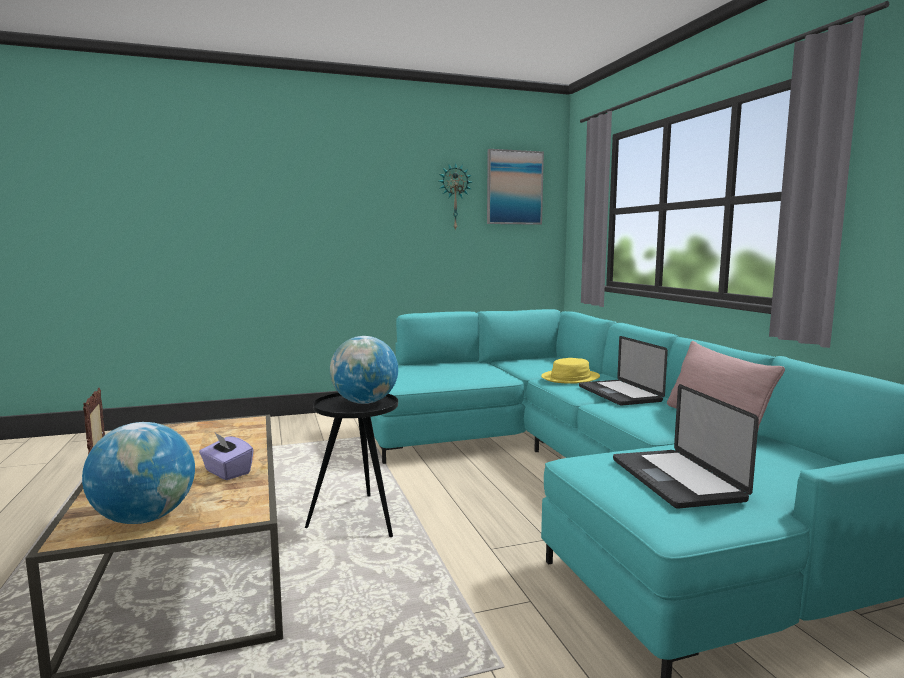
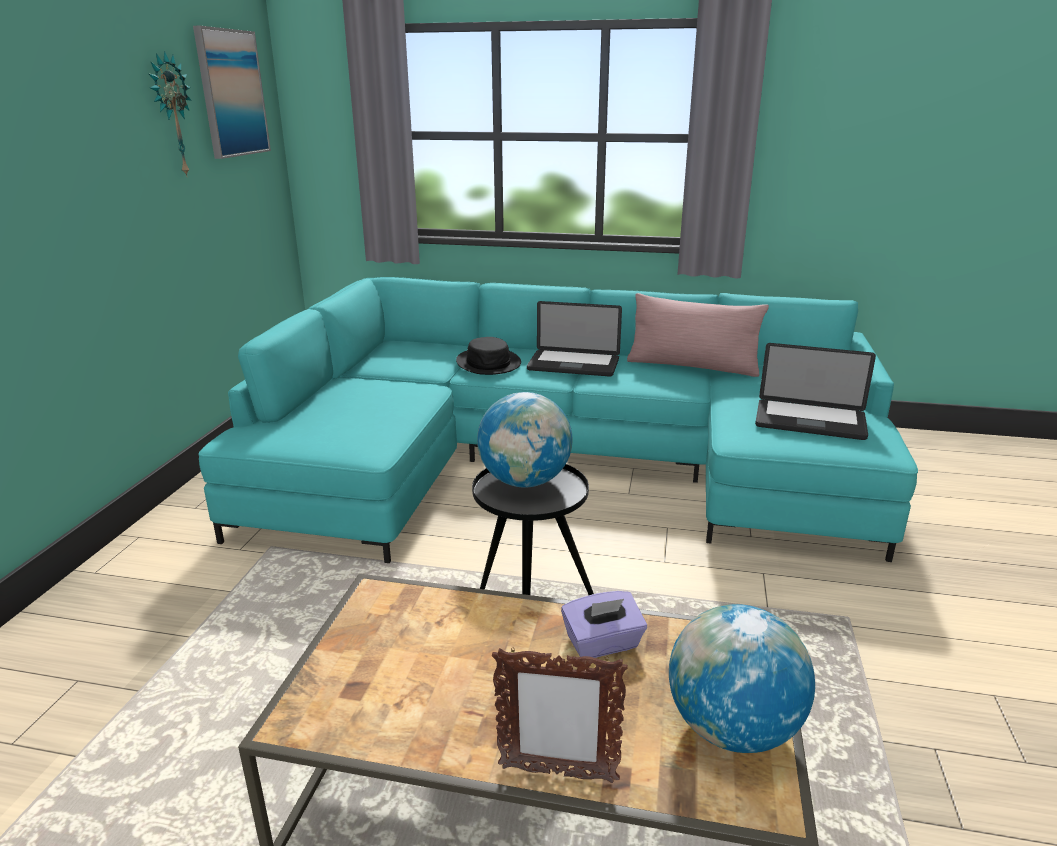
camera: 60 degrees left, 15 degrees up
yellow hat [541,358,600,384] -> black hat [456,337,521,375]

